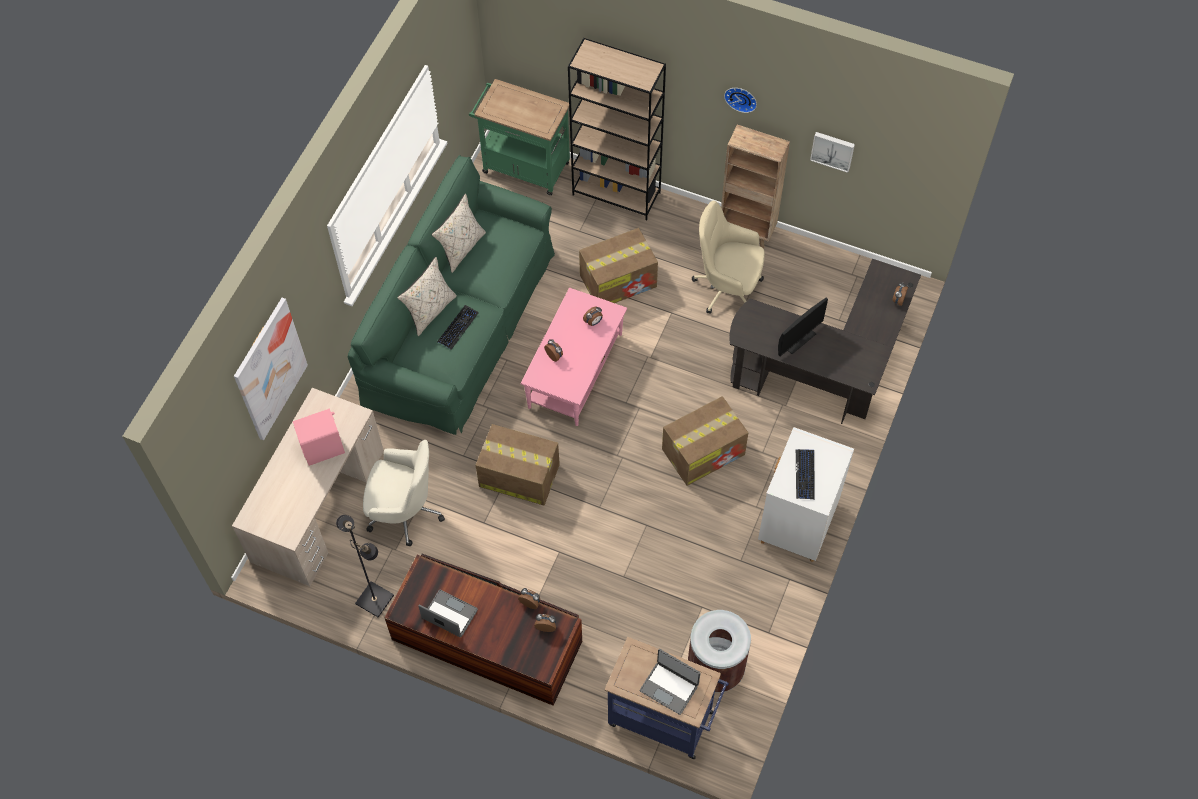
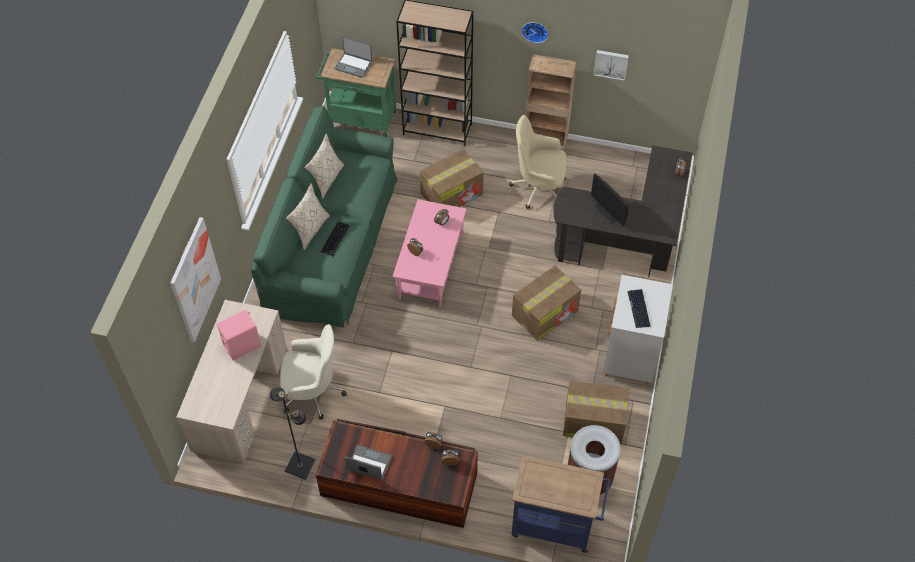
camera: 10 degrees left, 5 degrees down
cardboard box [475,424,560,505] -> cardboard box moved to [563,381,629,444]
laptop [640,649,700,715] -> laptop moved to [334,36,372,78]
monitor [778,298,828,356] -> monitor turned 105 degrees clockwise [591,174,628,226]

